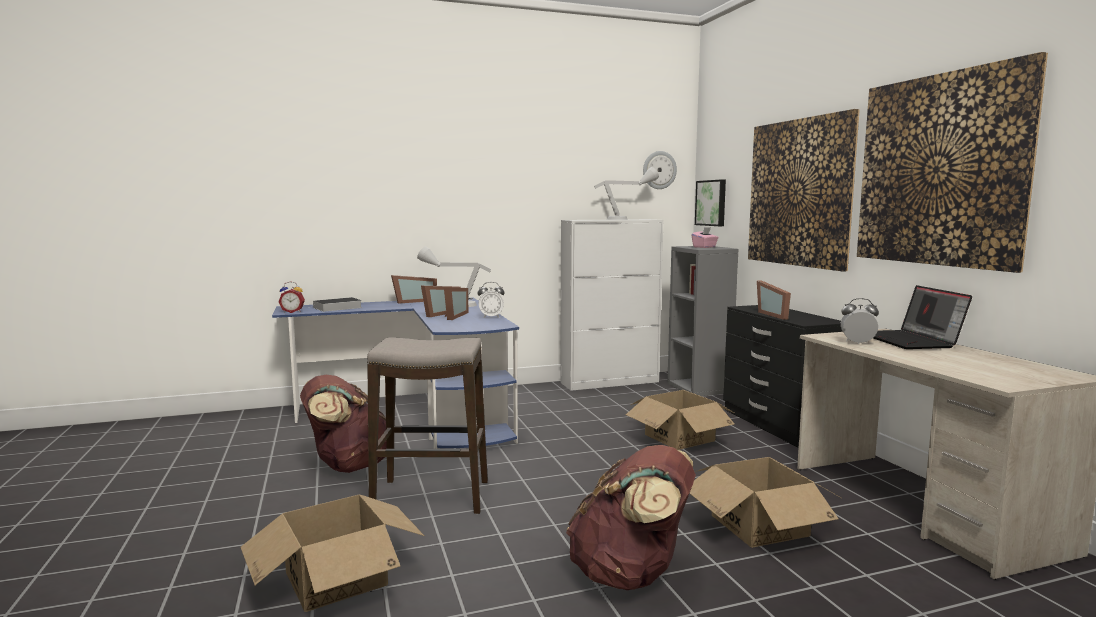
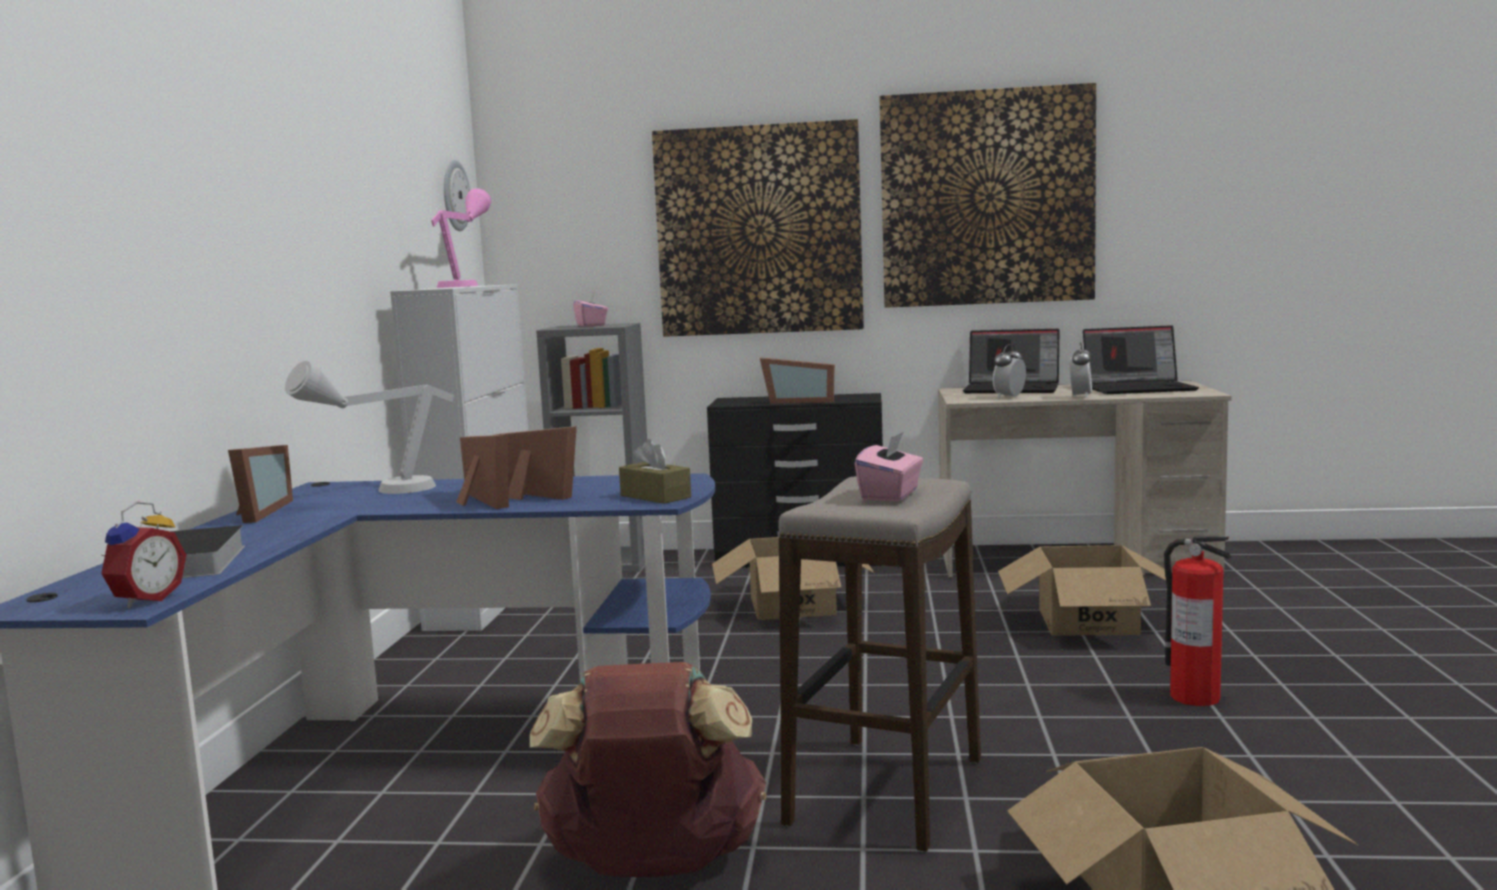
camera: 65 degrees left, 0 degrees up
alarm clock [477,282,505,318] -> alarm clock moved to [1070,342,1092,398]
brown backpack [566,445,696,590] -> fire extinguisher [1164,536,1231,706]
grey table lamp [594,167,659,220] -> pink table lamp [431,188,491,288]
picture [695,180,726,226] -> none
none -> brown tissue box [619,439,691,504]
none -> pink tissue box [855,432,923,502]
none -> laptop [1083,325,1199,394]

